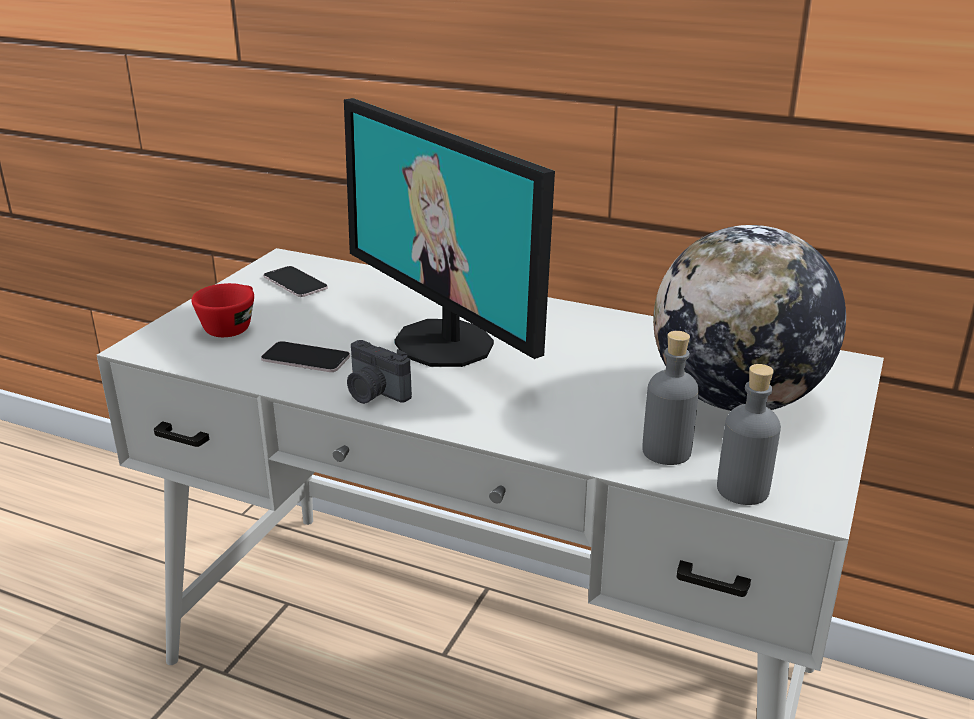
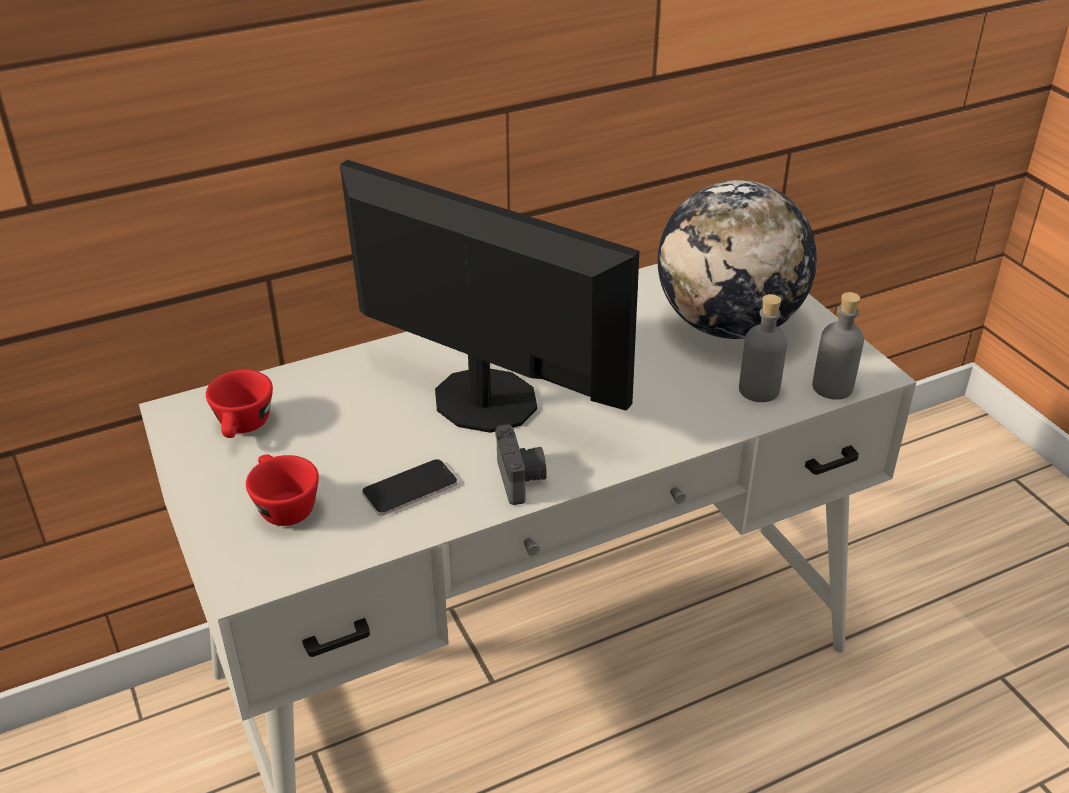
camera: 50 degrees left, 10 degrees up
phone [263,266,328,297] -> red cup [206,370,273,438]
monitor [344,98,555,367] -> monitor turned 150 degrees counterclockwise [340,160,639,433]
camera [347,340,412,404] -> camera turned 90 degrees counterclockwise [495,424,547,505]

